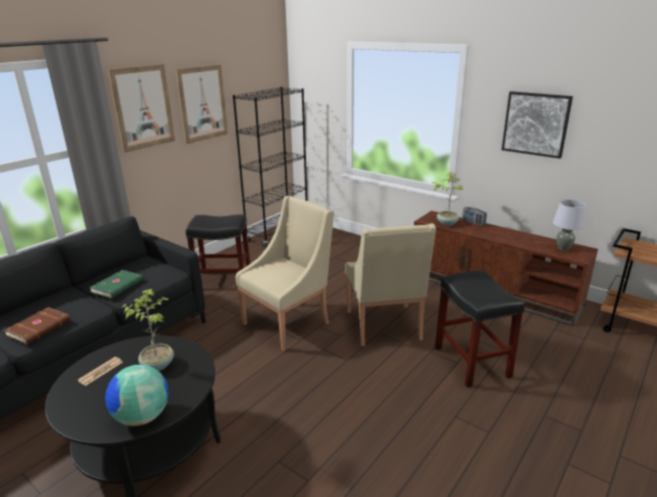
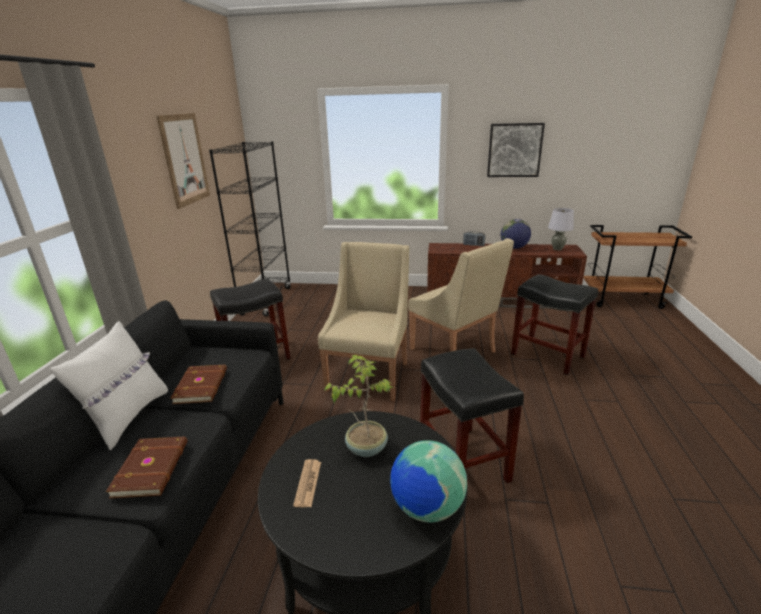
camera: 30 degrees left, 0 degrees up
green book [89,270,144,298] -> brown book [171,365,227,404]
picture [108,64,175,153] -> none
potted plant [432,172,464,226] -> none
none -> white pillow [50,321,168,450]
none -> black stool [420,348,524,483]
none -> globe [501,219,531,249]

